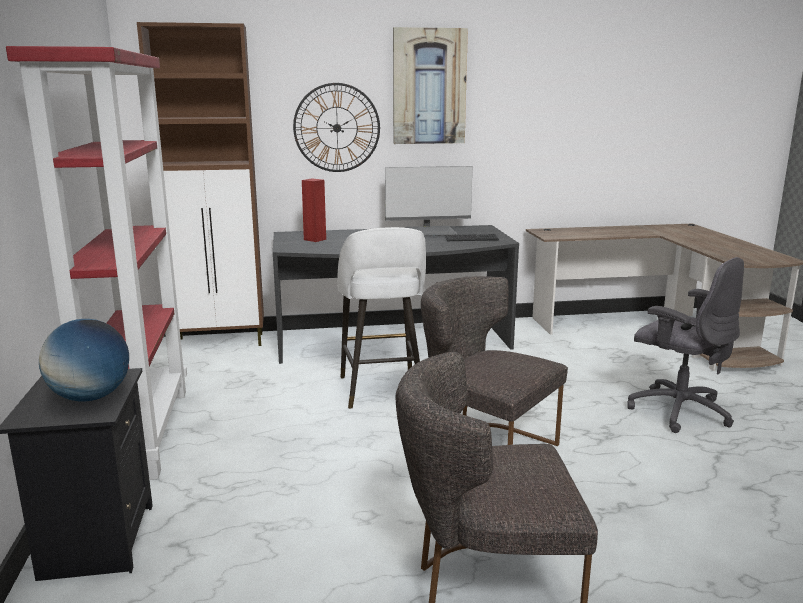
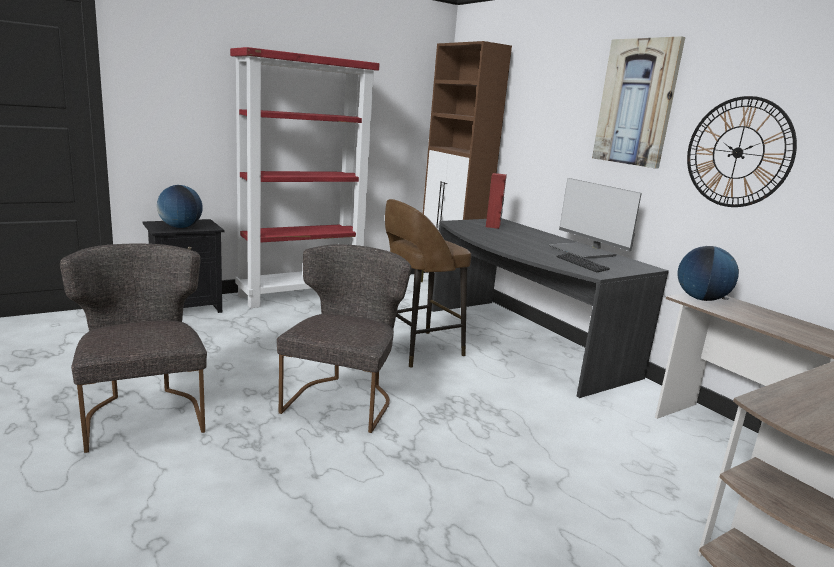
camera: 65 degrees right, 0 degrees up
wall clock [293,83,380,172] -> wall clock moved to [687,96,797,207]
white stool [337,227,426,409] -> brown stool [385,199,471,368]
grey office chair [627,257,744,433] -> none
none -> globe [677,246,739,301]

